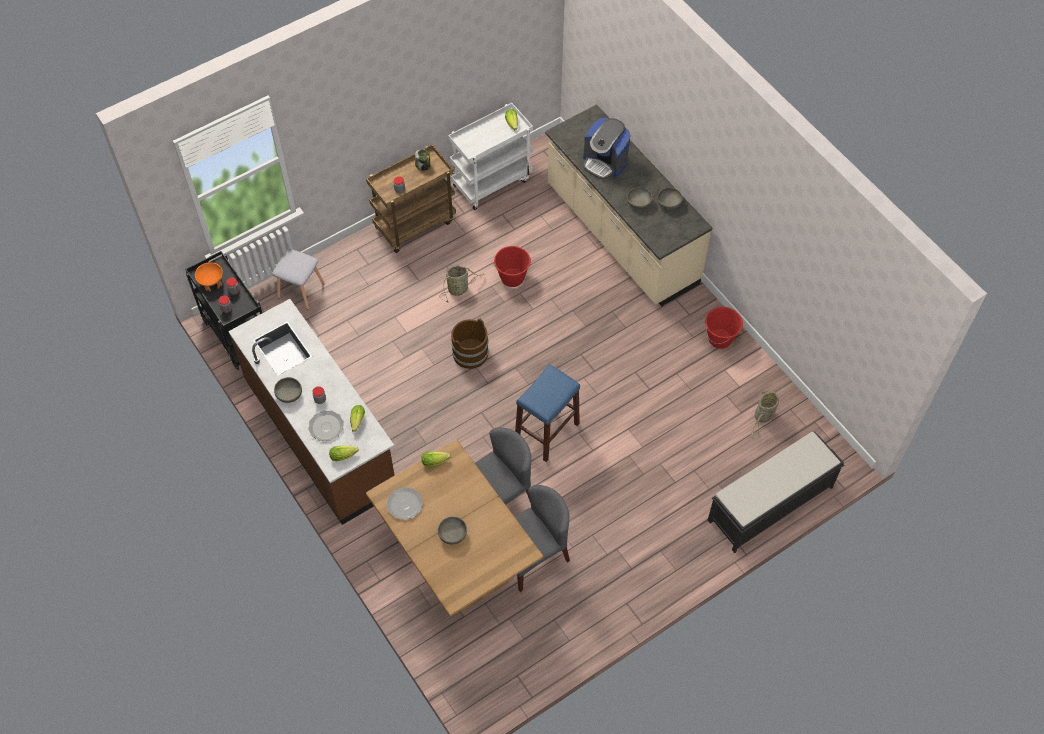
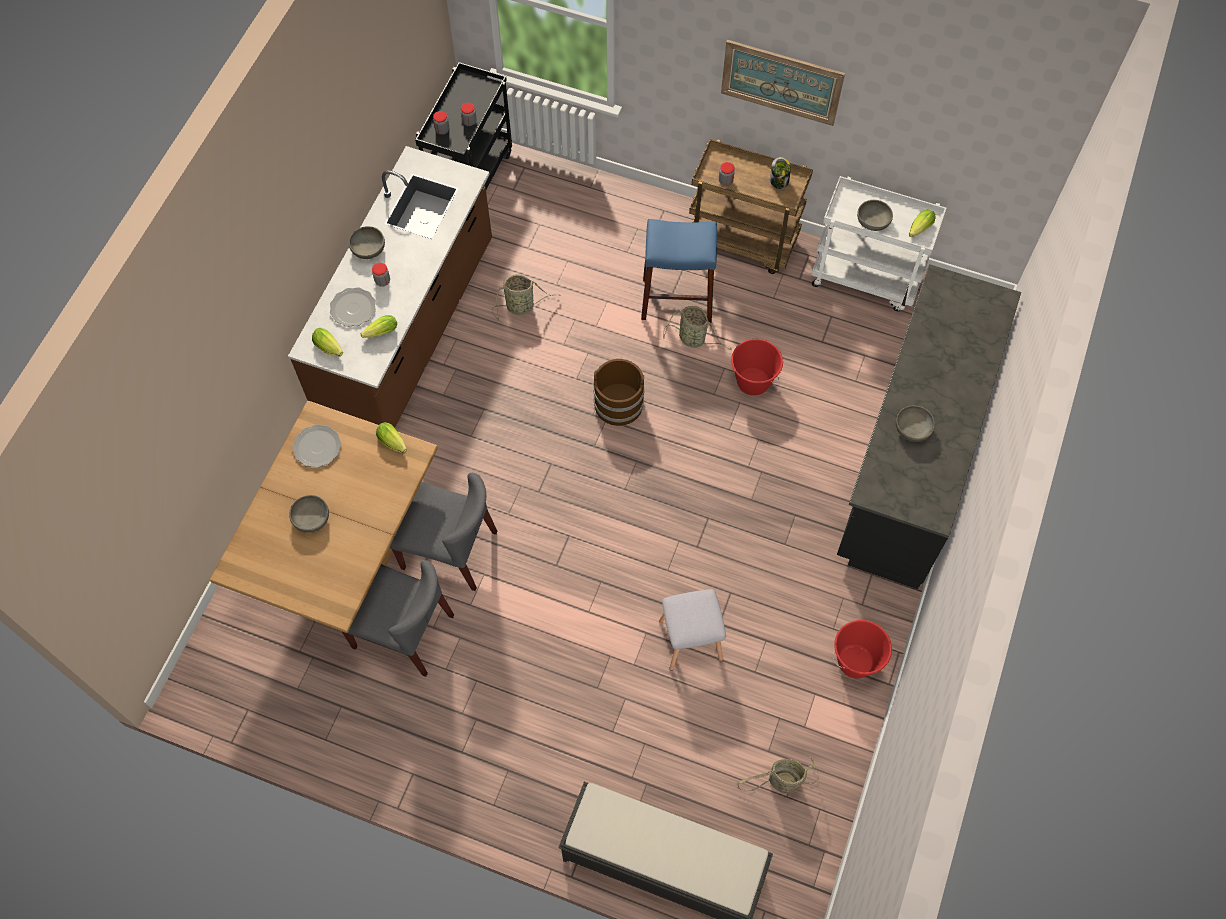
camera: 55 degrees right, 5 degrees up
orange bowl [195,262,223,291] -> none
grey stool [272,249,325,310] -> grey stool moved to [659,589,726,670]
blue stool [515,364,580,462] -> blue stool moved to [641,219,717,323]
beige counter [545,104,712,306] -> black counter [837,264,1021,589]
coffee machine [583,118,630,180] -> none
grey bowl [657,188,683,210] -> grey bowl moved to [857,200,893,231]
none -> basket [492,274,561,321]
none -> picture [721,40,845,126]

